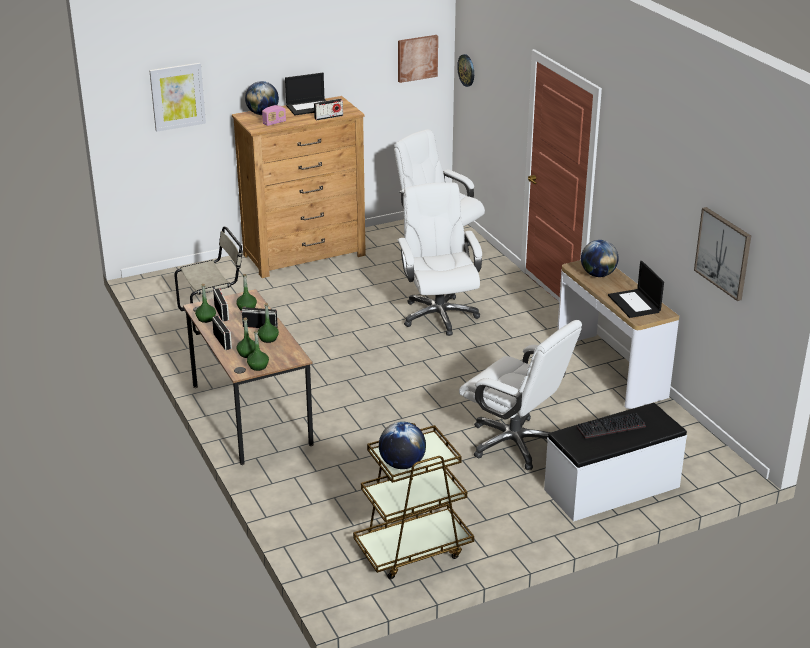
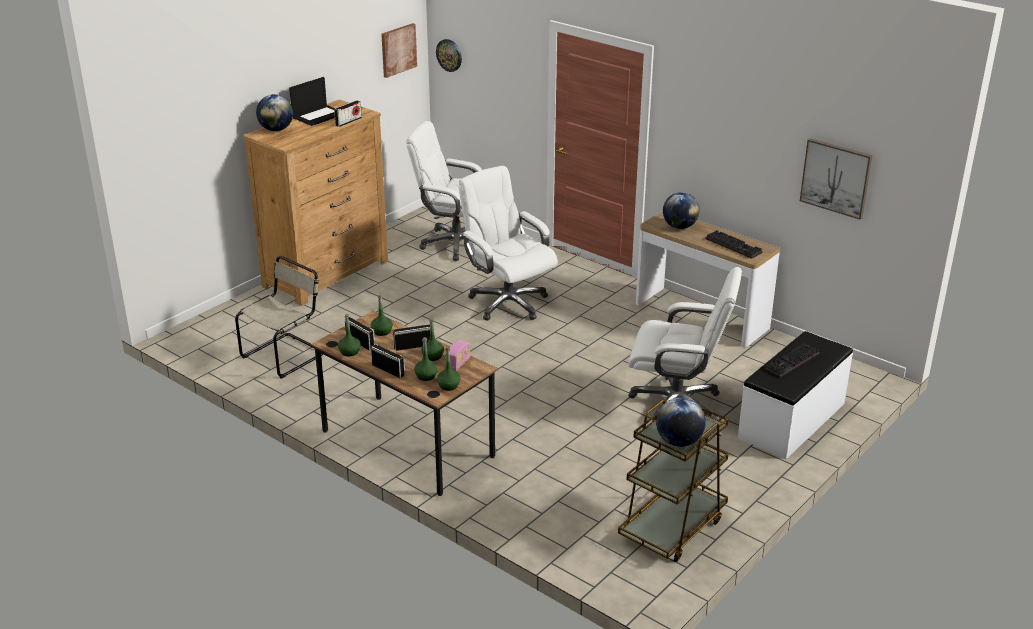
camera: 25 degrees left, 0 degrees up
picture [149,63,206,132] -> none
radio [262,105,286,126] -> radio moved to [450,340,470,371]
laptop [608,261,664,318] -> keyboard [705,230,763,259]

